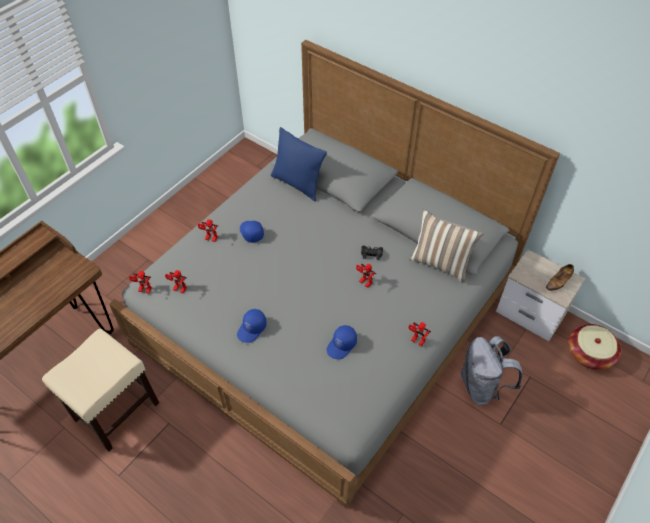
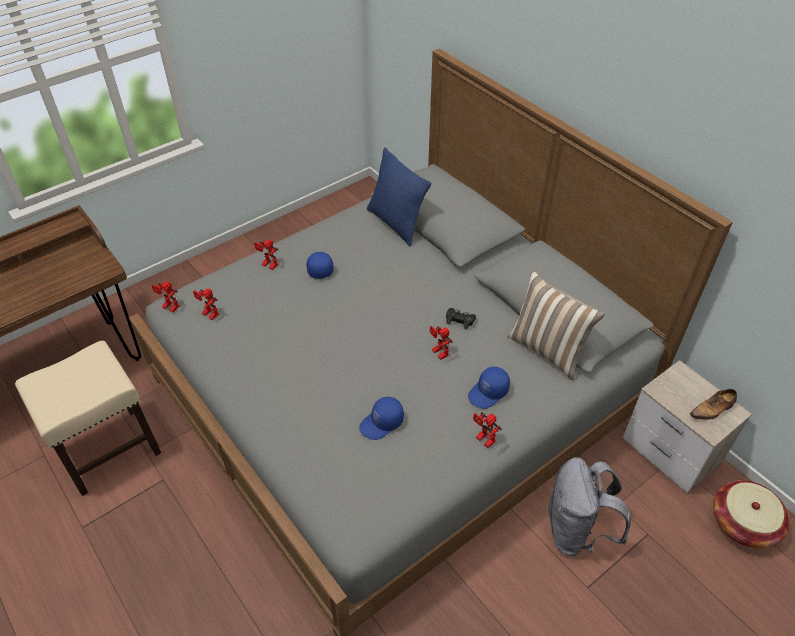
camera: 15 degrees right, 5 degrees down
blue cap [237,309,267,343] -> blue cap moved to [468,367,510,409]

